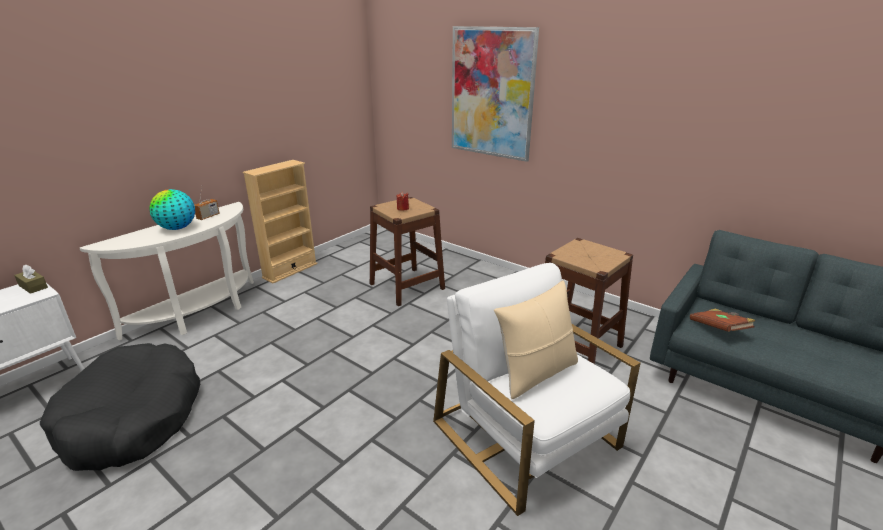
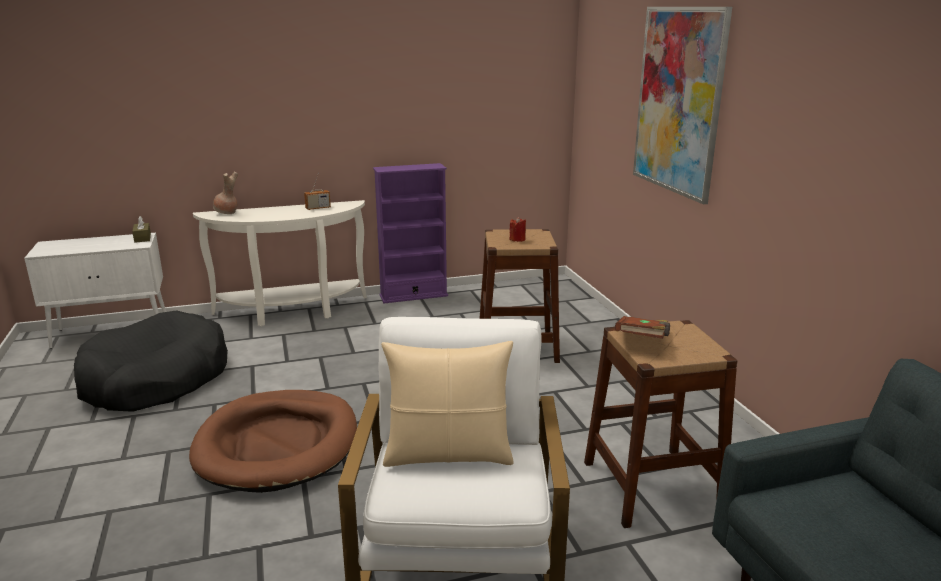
camera: 35 degrees right, 5 degrees down
globe [149,189,195,230] -> none
beige bookcase [243,160,317,283] -> purple bookcase [373,163,448,303]
brown book [690,309,755,332] -> brown book moved to [615,316,670,339]
none -> brown dog bed [189,390,357,493]
none -> brown vase [213,171,238,214]

